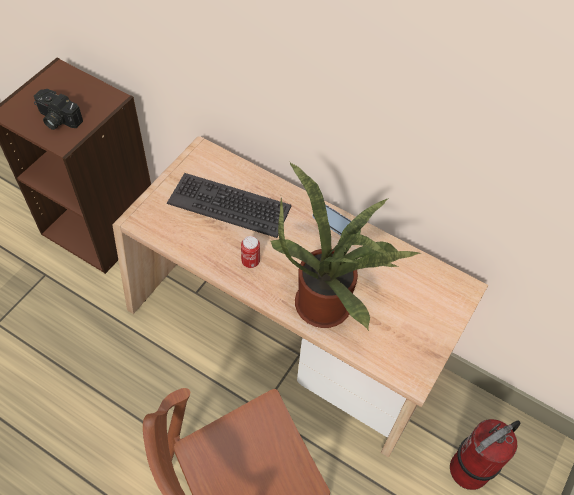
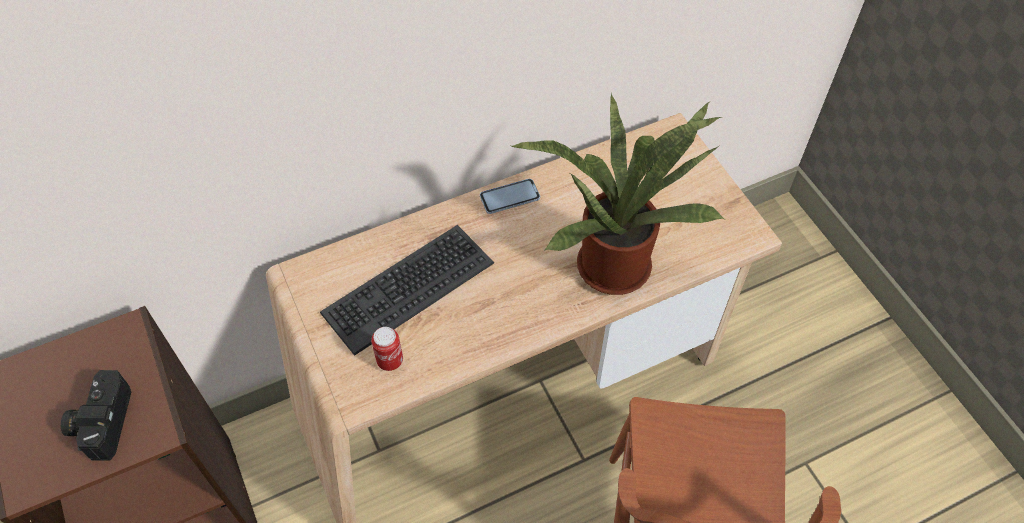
camera: 55 degrees left, 0 degrees up
camera [34,89,83,130] -> camera turned 120 degrees clockwise [61,370,131,461]
can [241,236,260,268] -> can moved to [371,327,403,371]
fire extinguisher [450,419,521,490] -> none

